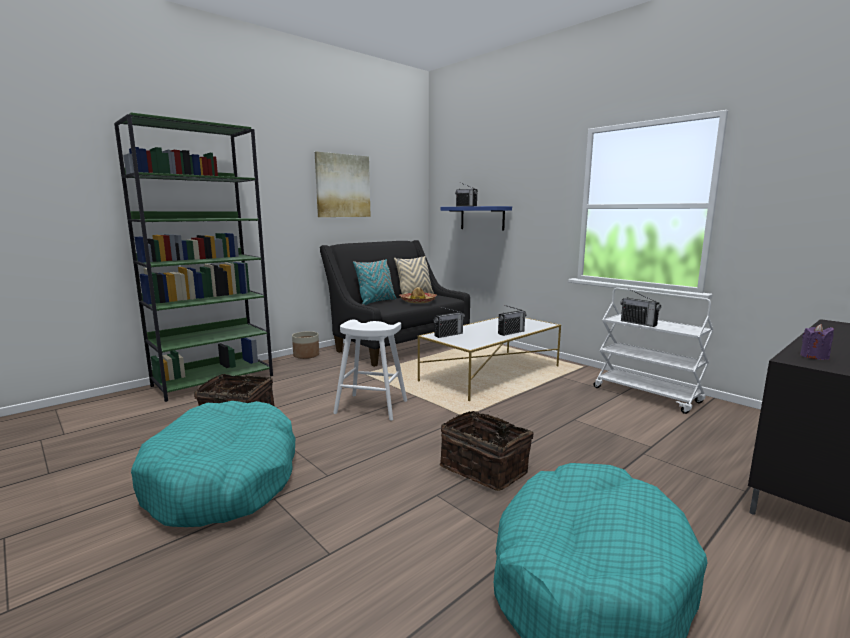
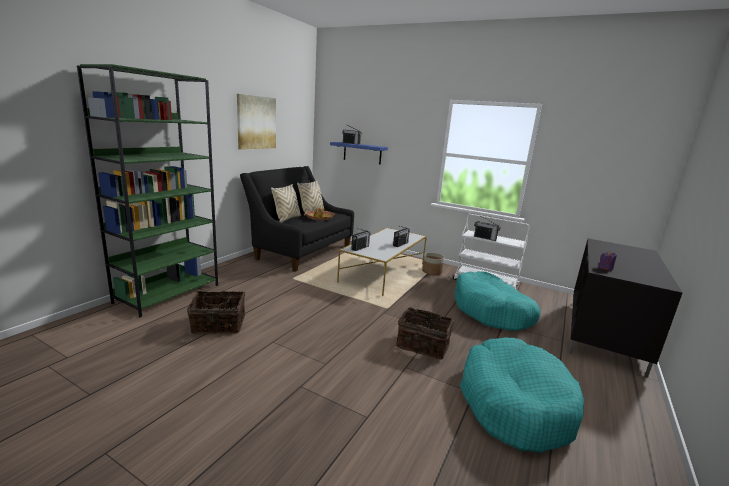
camera: 20 degrees left, 5 degrees up
turquoise dog bed [131,401,295,527] -> turquoise dog bed moved to [455,271,541,331]
planter [292,331,319,359] -> planter moved to [422,253,444,275]
white stool [334,319,407,421] -> none
turquoise pillow [353,259,396,305] -> beige pillow [271,184,301,223]

